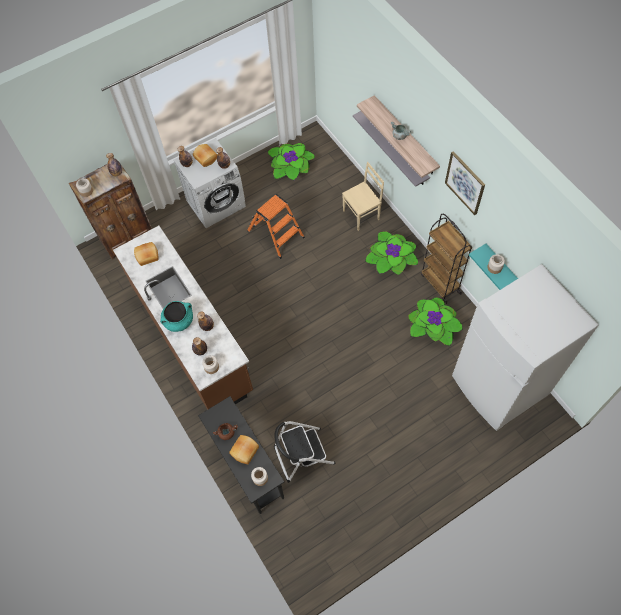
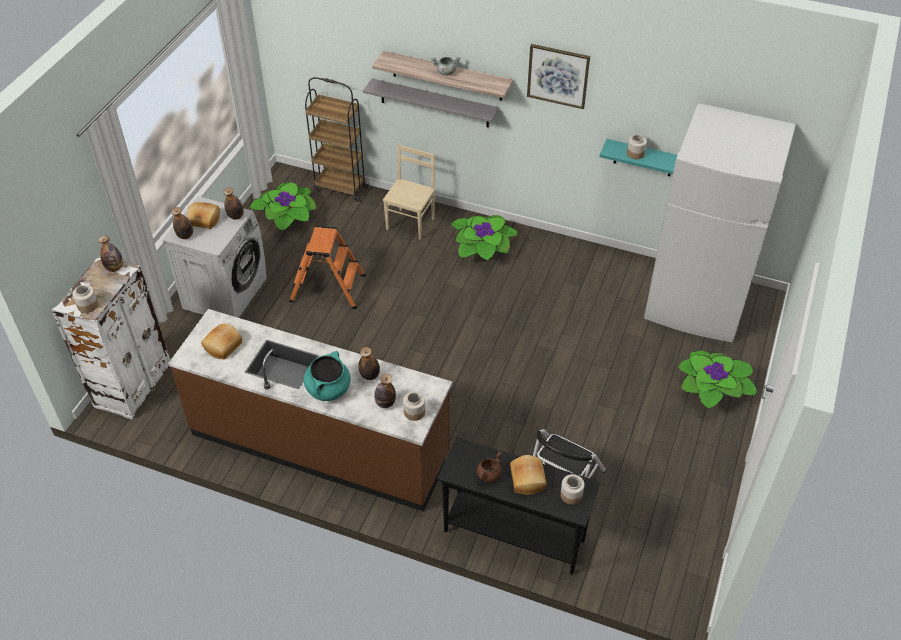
camera: 40 degrees left, 15 degrees down
brown cabinet [69,164,152,260] -> white cabinet [51,256,171,420]
potted plant [408,297,463,346] -> potted plant moved to [677,351,757,409]
brown cart [421,214,472,304] -> brown cart moved to [305,77,370,202]

